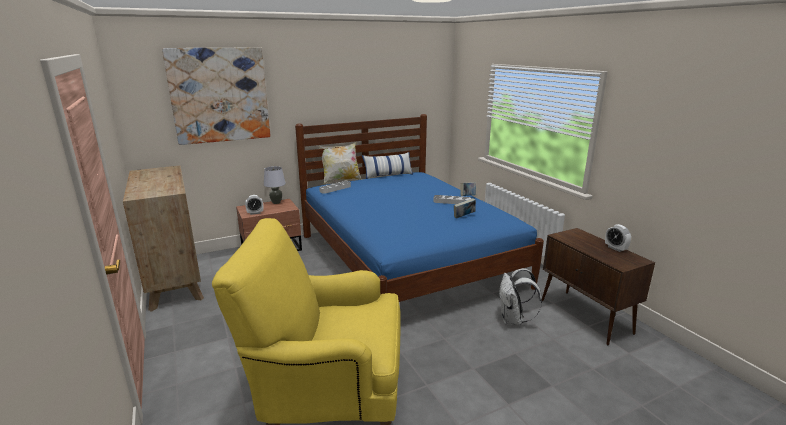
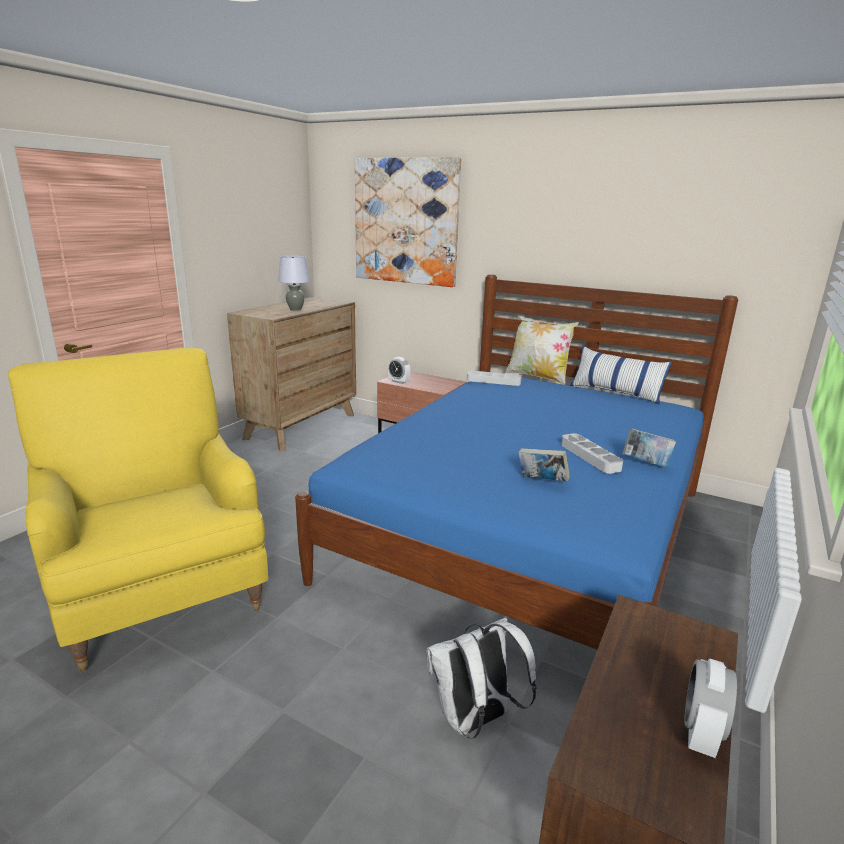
camera: 55 degrees right, 0 degrees up
grey table lamp [264,166,286,204] -> grey table lamp moved to [278,256,310,311]

